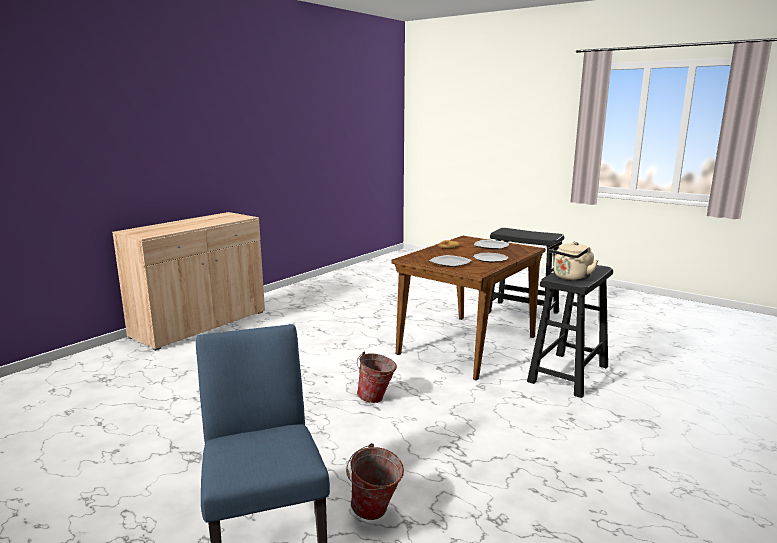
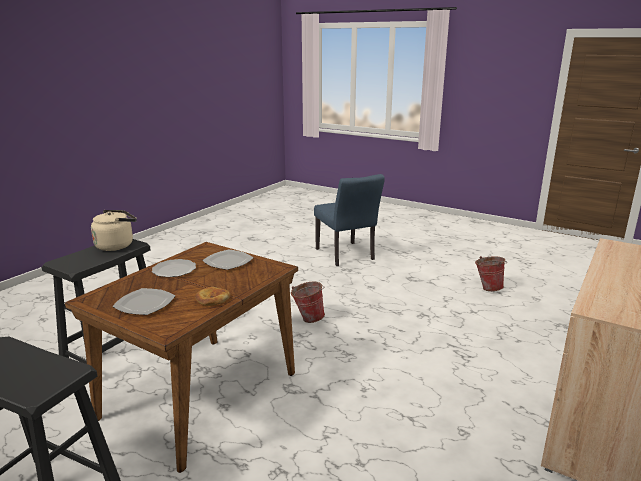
camera: 175 degrees right, 5 degrees up
bucket [346,443,404,520] -> bucket moved to [475,256,507,291]

